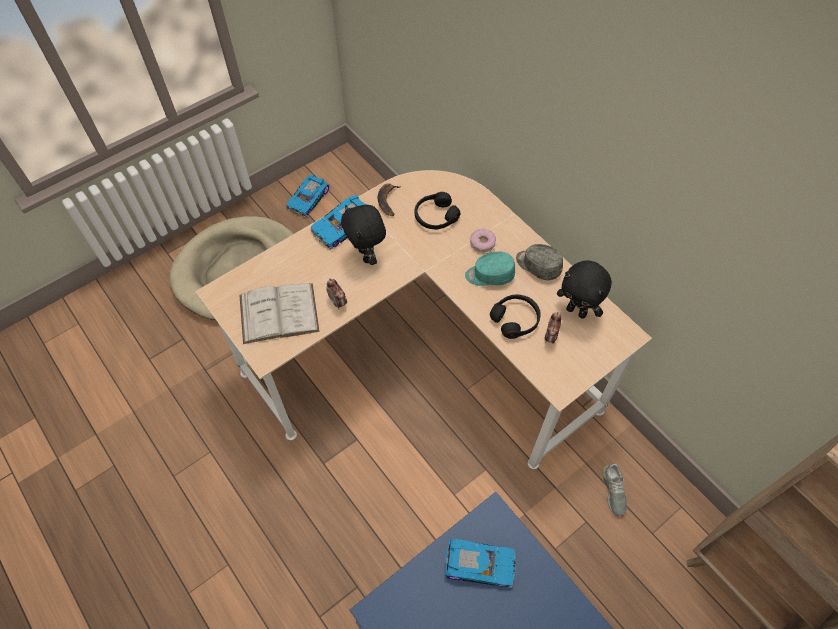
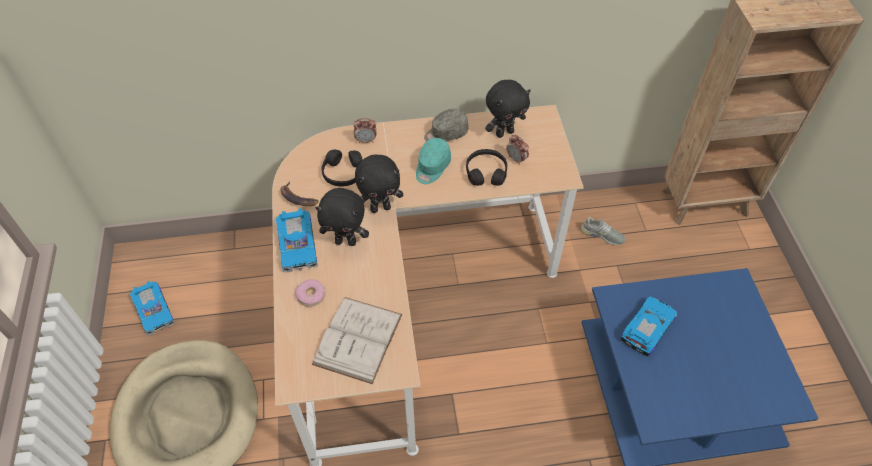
camera: 60 degrees left, 5 degrees down
alarm clock [326,279,347,309] -> alarm clock moved to [353,118,377,143]
donut [470,229,496,253] -> donut moved to [295,279,326,307]
none -> black plush toy [355,155,403,213]

